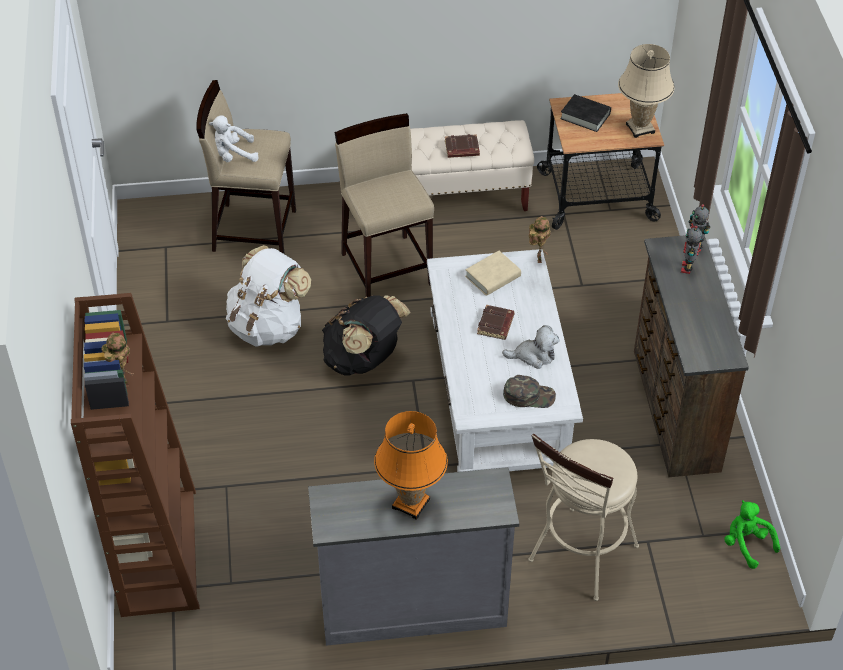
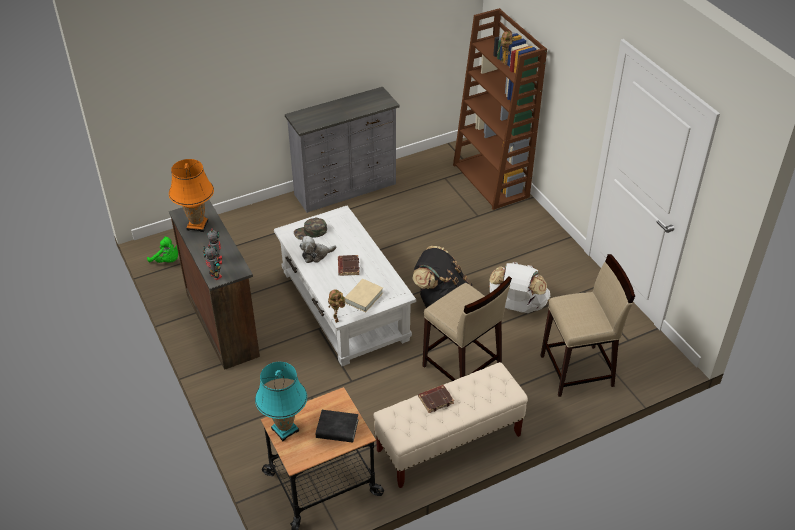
camera: 160 degrees right, 5 degrees down
white plush toy [209,115,259,162] -> none
orange table lamp [374,411,448,520] -> orange table lamp moved to [169,159,214,232]
beige stool [528,434,639,601] -> none
beige table lamp [618,44,674,138] -> turquoise table lamp [255,362,307,441]

